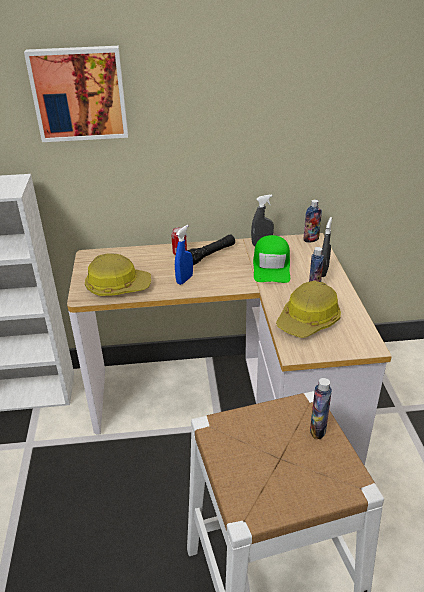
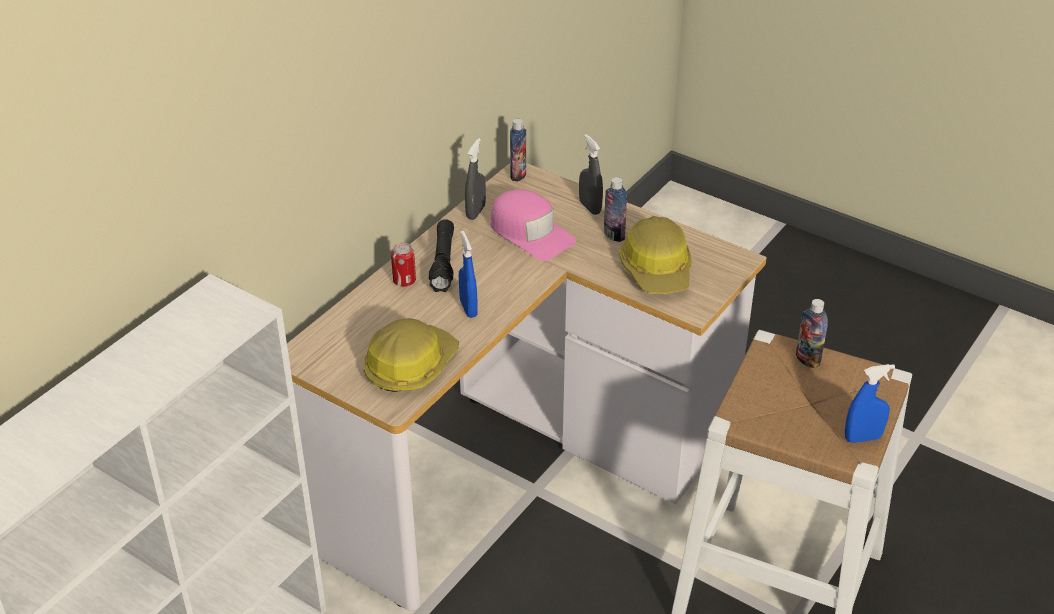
camera: 50 degrees left, 5 degrees up
picture [24,46,128,142] -> none
green cap [253,235,290,283] -> pink cap [490,189,576,261]
none -> blue spray bottle [845,364,895,443]

